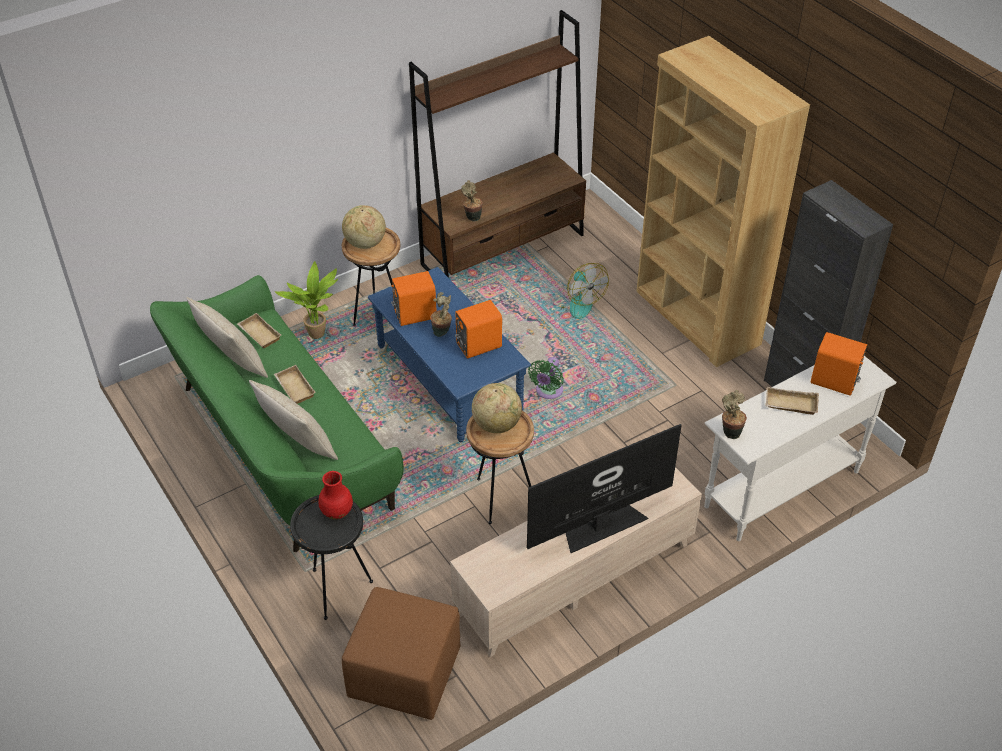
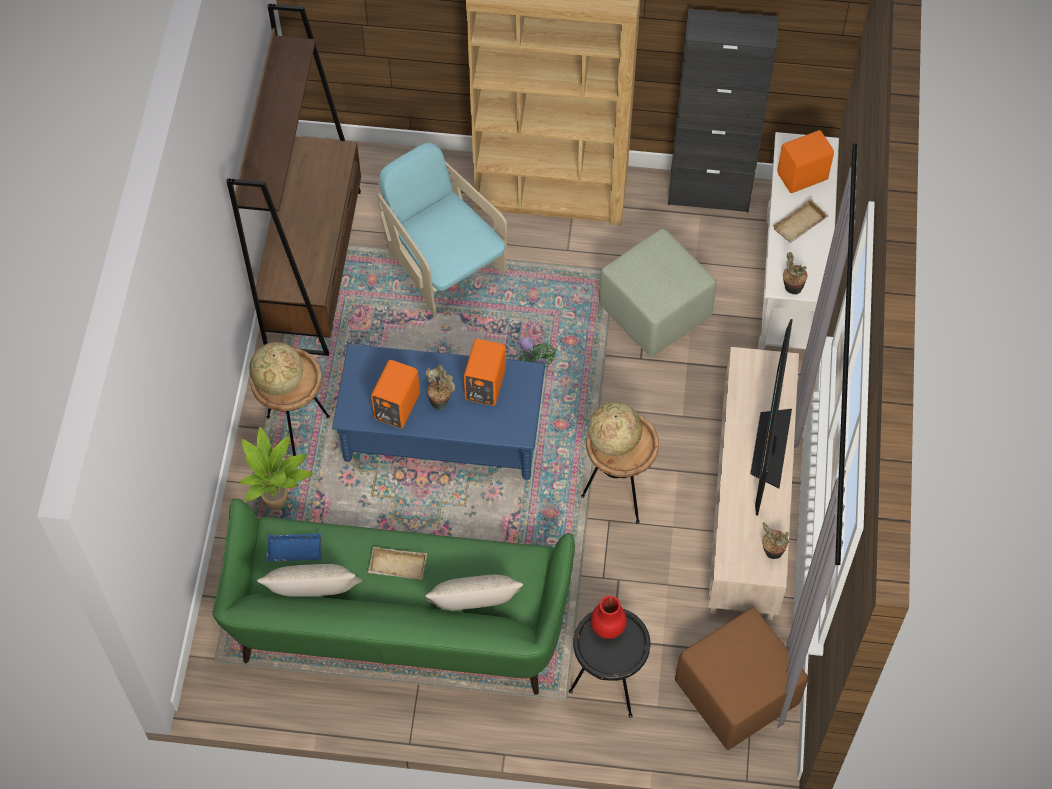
camera: 50 degrees left, 15 degrees up
beige tray [237,313,281,348] -> blue tray [266,533,323,561]
potted plant [461,180,483,222] -> potted plant moved to [762,522,789,559]
fan [560,263,609,319] -> turquoise armchair [376,143,507,317]
none -> green ottoman [599,229,716,357]

